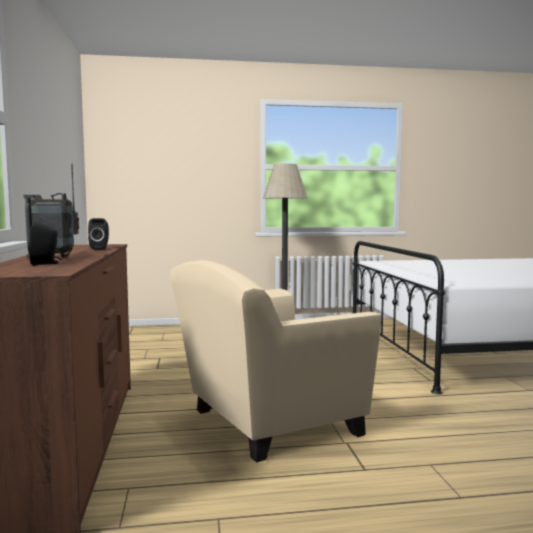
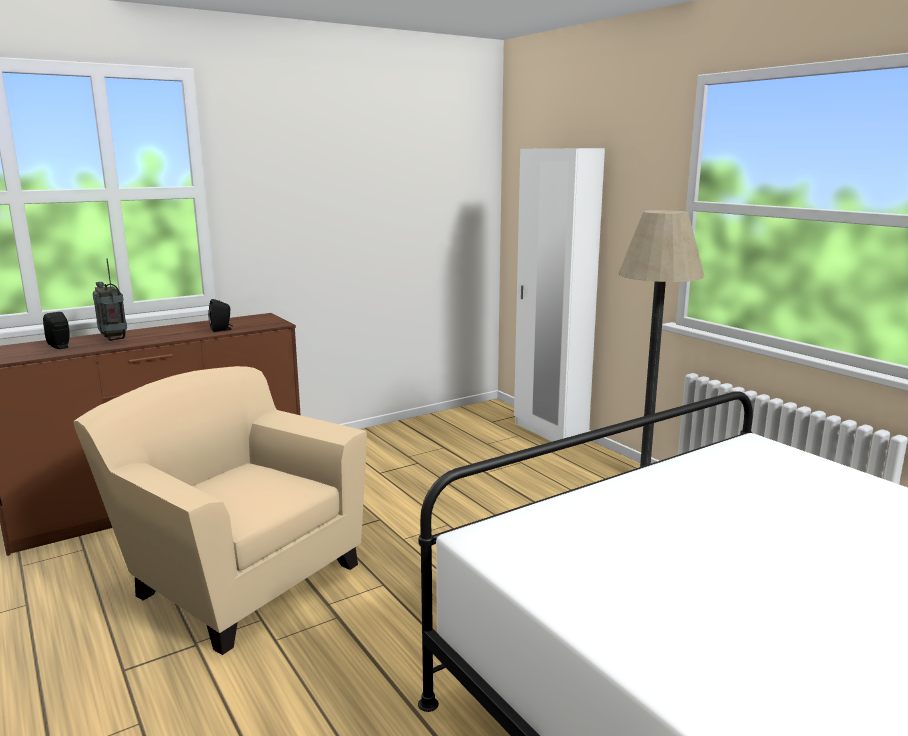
camera: 65 degrees right, 10 degrees up
none -> white wardrobe [514,148,605,442]

